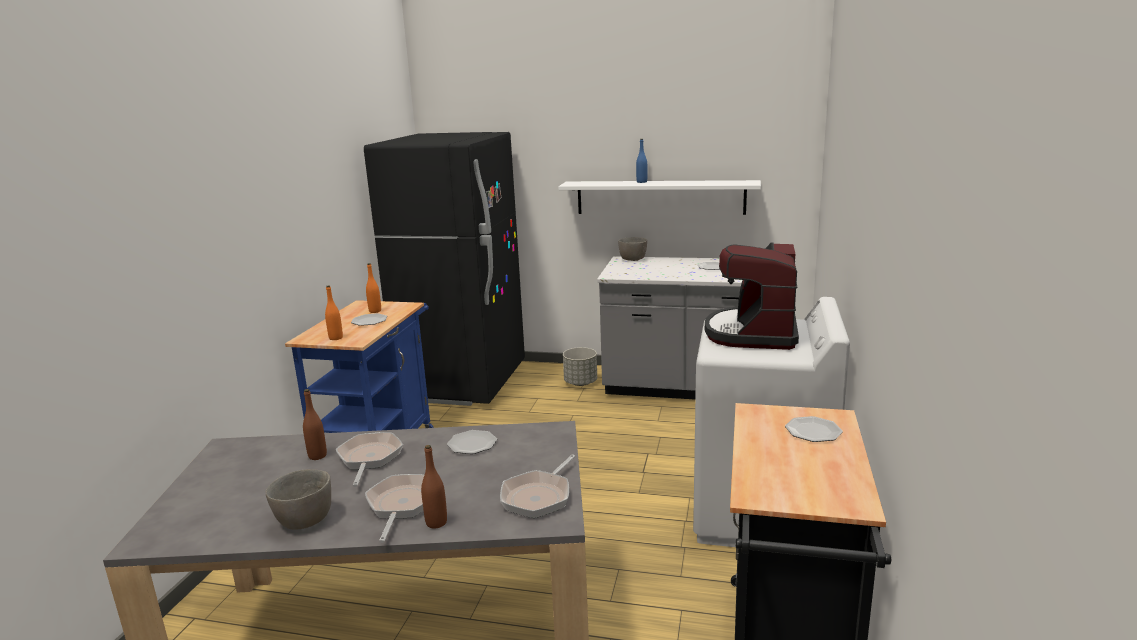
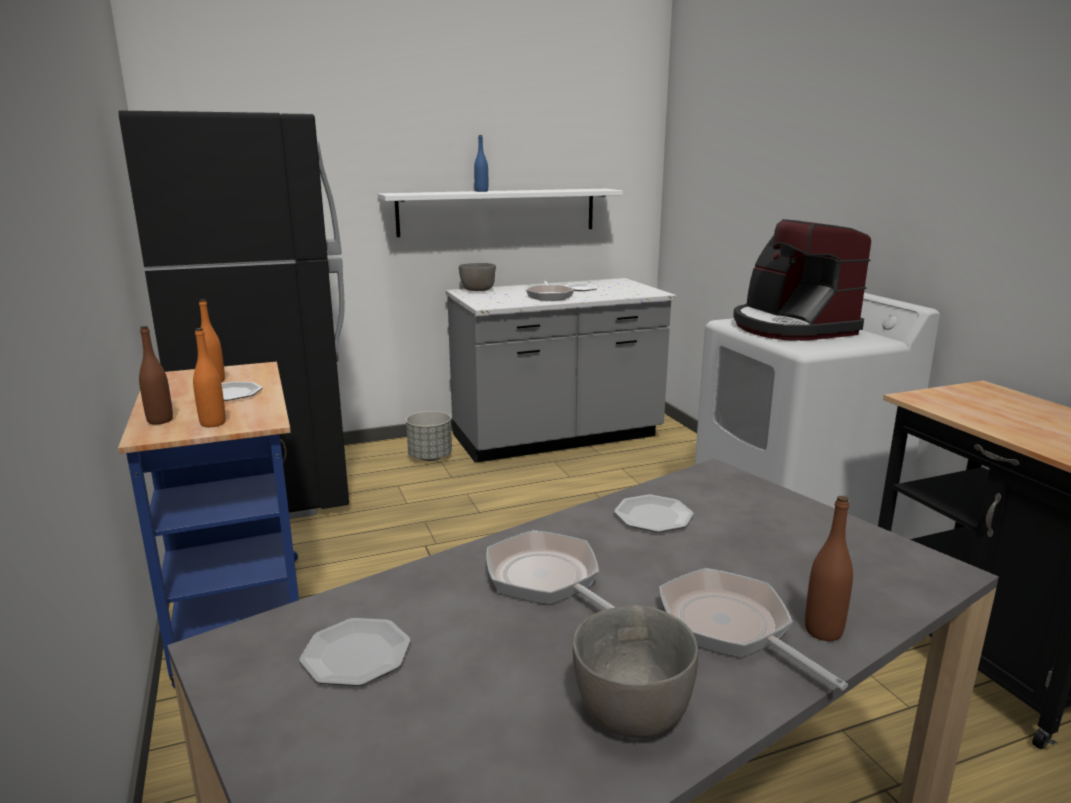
camera: 35 degrees left, 0 degrees up
brown bottle [303,389,327,460] -> brown bottle moved to [139,326,173,424]
frying pan [500,454,575,518] -> frying pan moved to [525,281,575,301]
plate [785,416,843,442] -> plate moved to [299,618,411,686]

